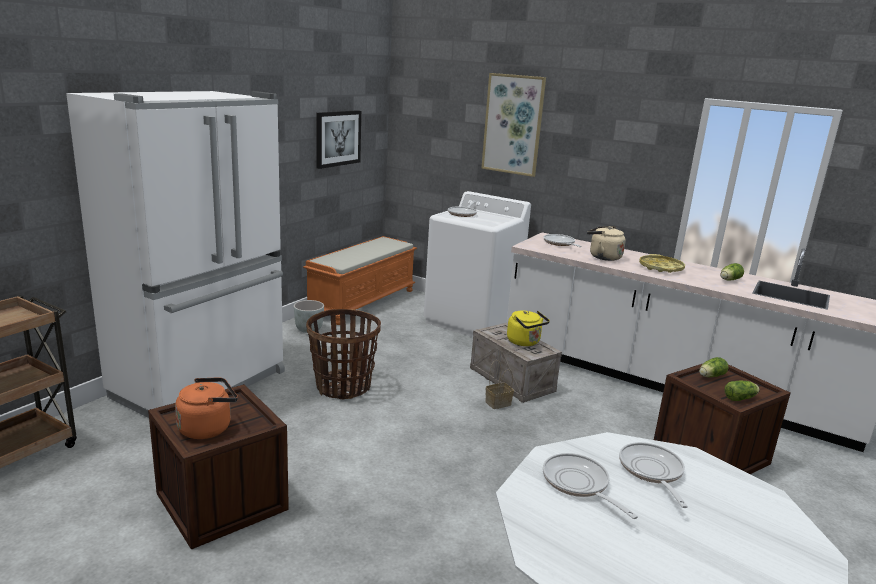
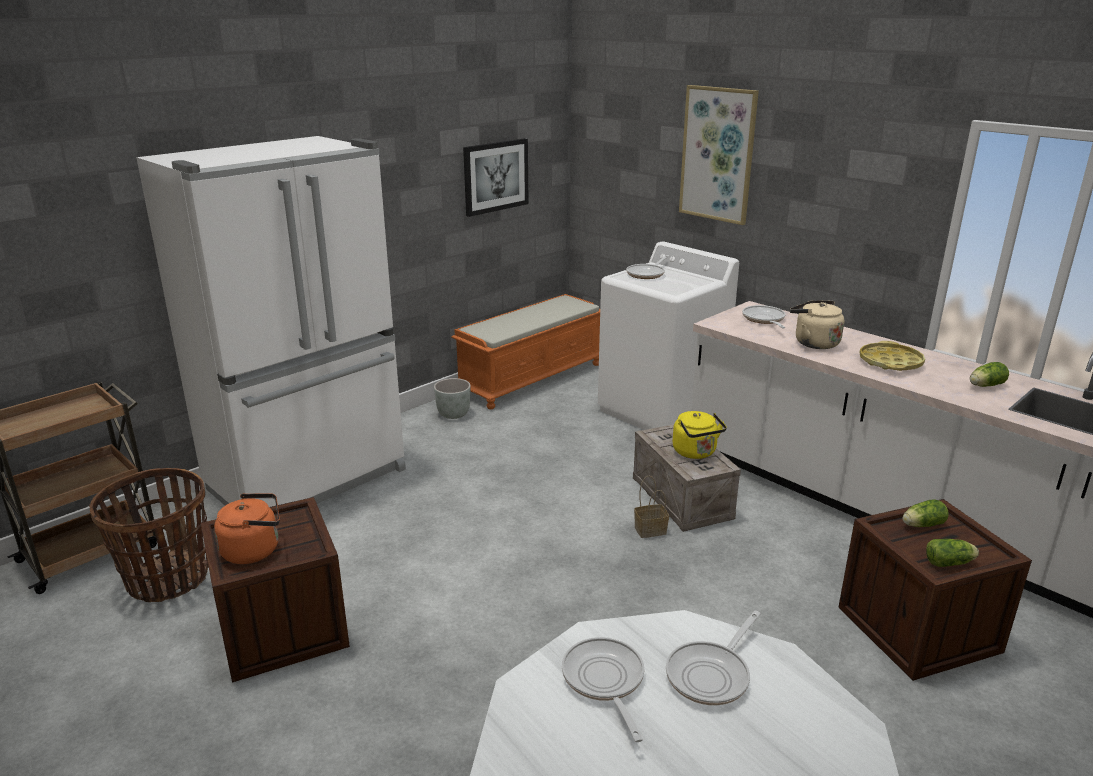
camera: 15 degrees right, 5 degrees up
basket [306,309,381,399] -> basket moved to [89,468,209,602]
frying pan [619,442,688,508] -> frying pan turned 150 degrees counterclockwise [666,611,761,705]

